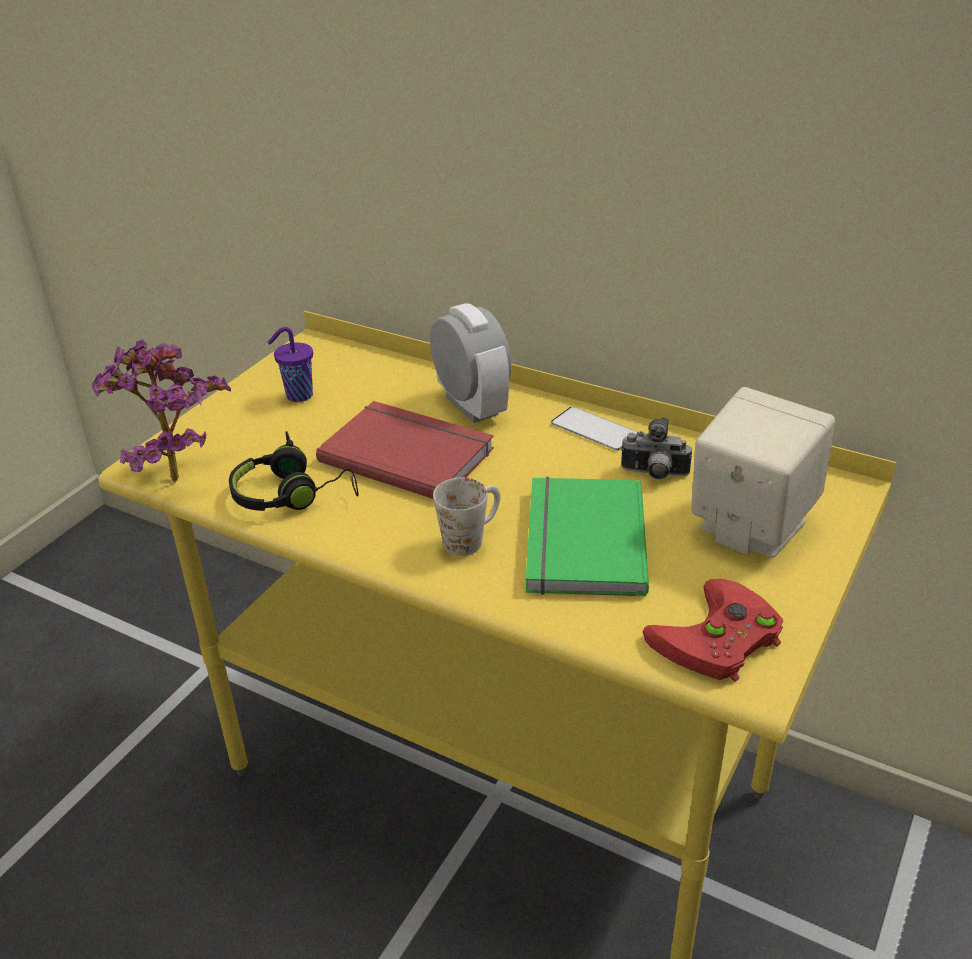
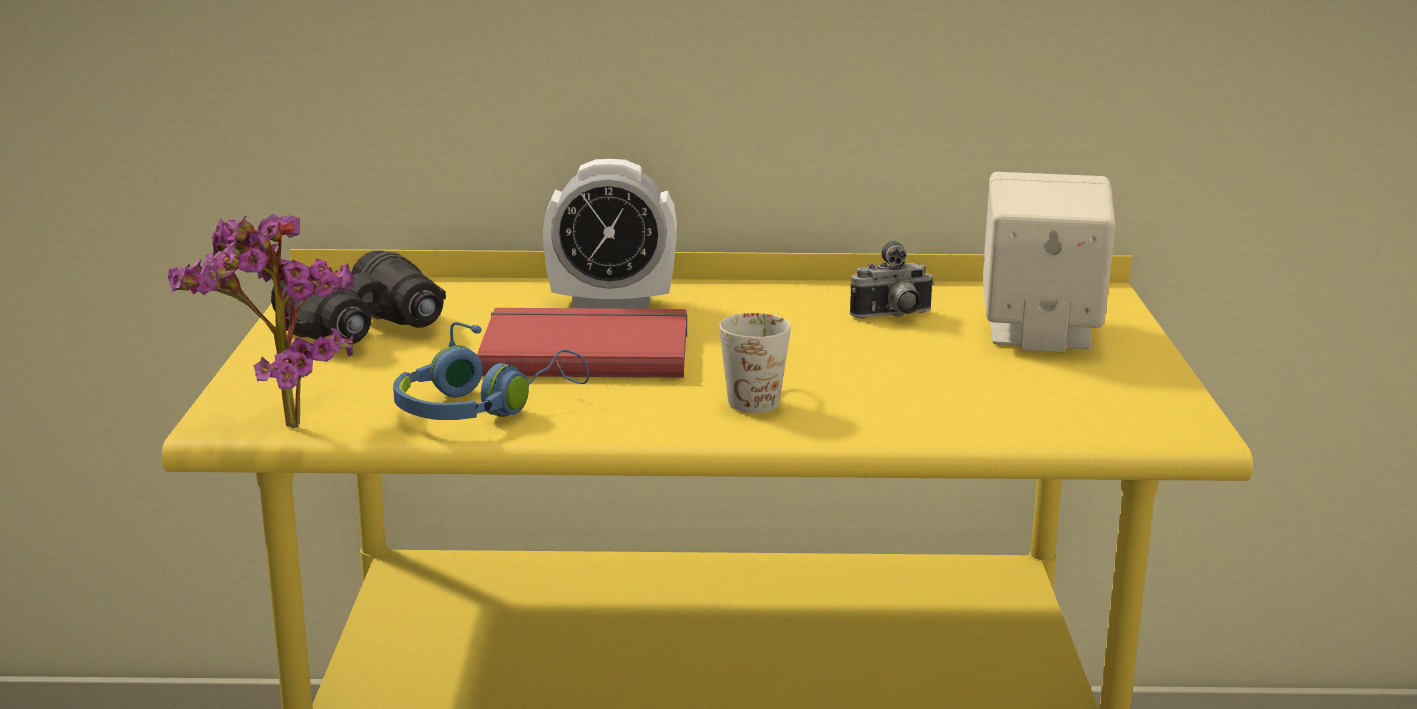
camera: 30 degrees left, 15 degrees down
black headphones [229,431,359,511] -> blue headphones [393,322,589,420]
purple cup [268,327,313,402] -> black binoculars [271,250,446,345]
alarm clock [430,303,511,423] -> alarm clock turned 150 degrees clockwise [543,159,677,309]
green book [526,477,649,596] -> none
phone [551,406,638,450] -> none
red game controller [643,579,783,682] -> none

